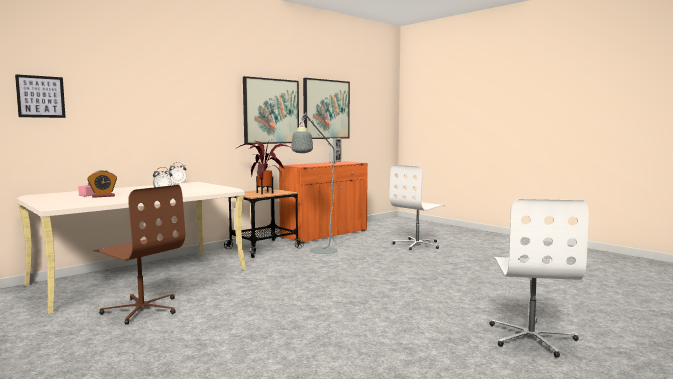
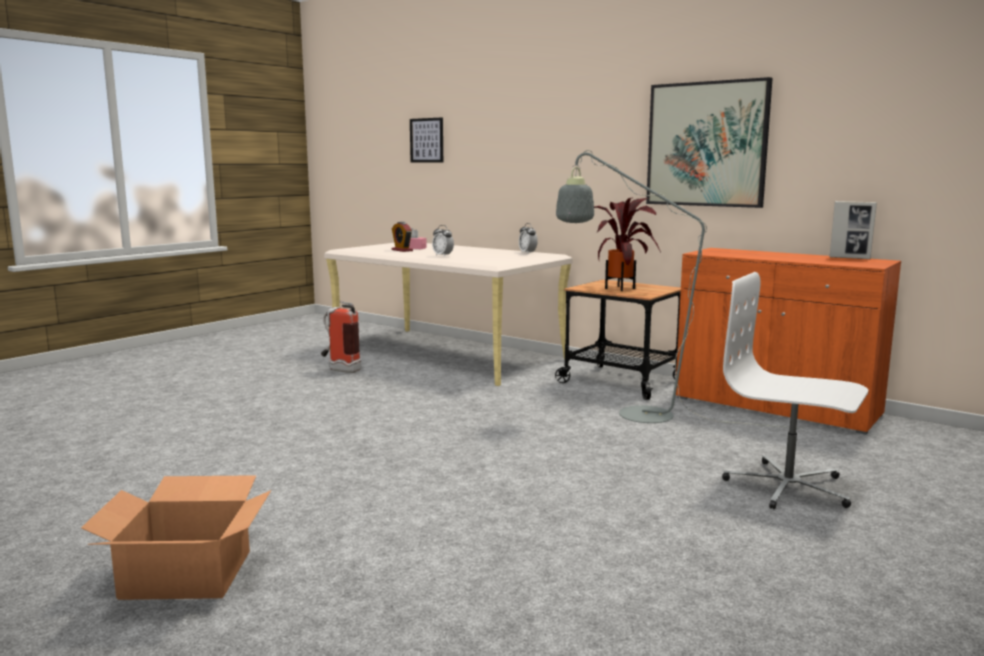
camera: 80 degrees right, 5 degrees up
brown office chair [93,185,185,324] -> fire extinguisher [321,301,361,373]
picture [303,78,350,139] -> none
white office chair [489,199,589,358] -> cardboard box [81,475,271,600]

